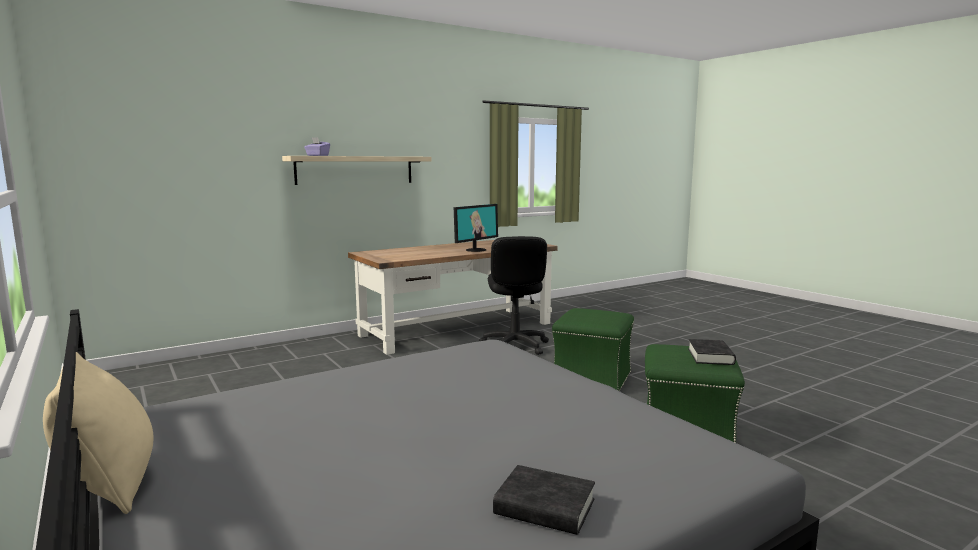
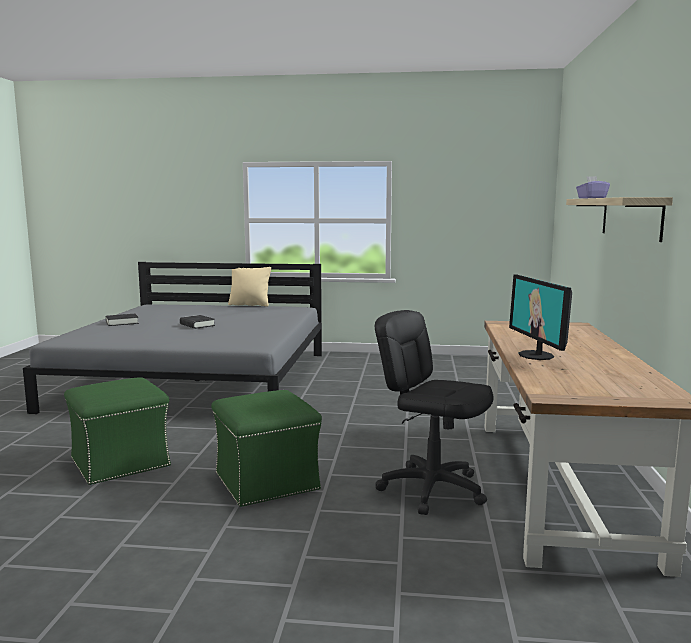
camera: 130 degrees right, 0 degrees up
black book [688,339,736,365] -> black book moved to [180,315,215,329]

